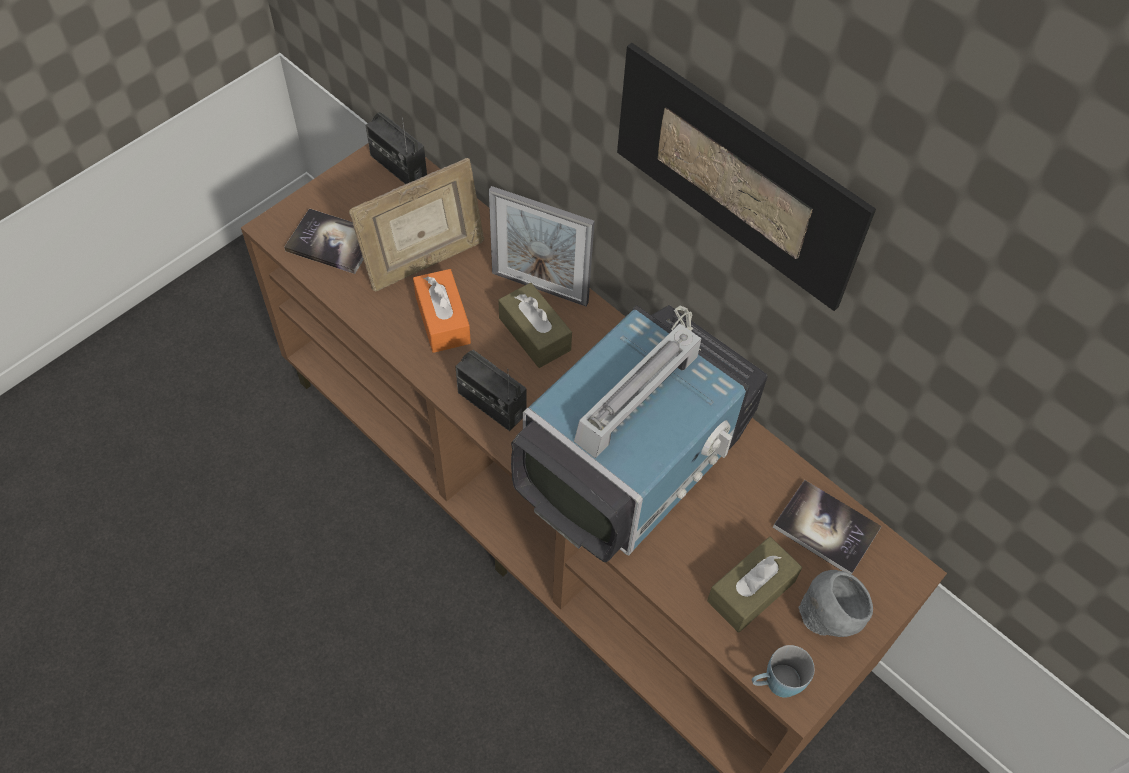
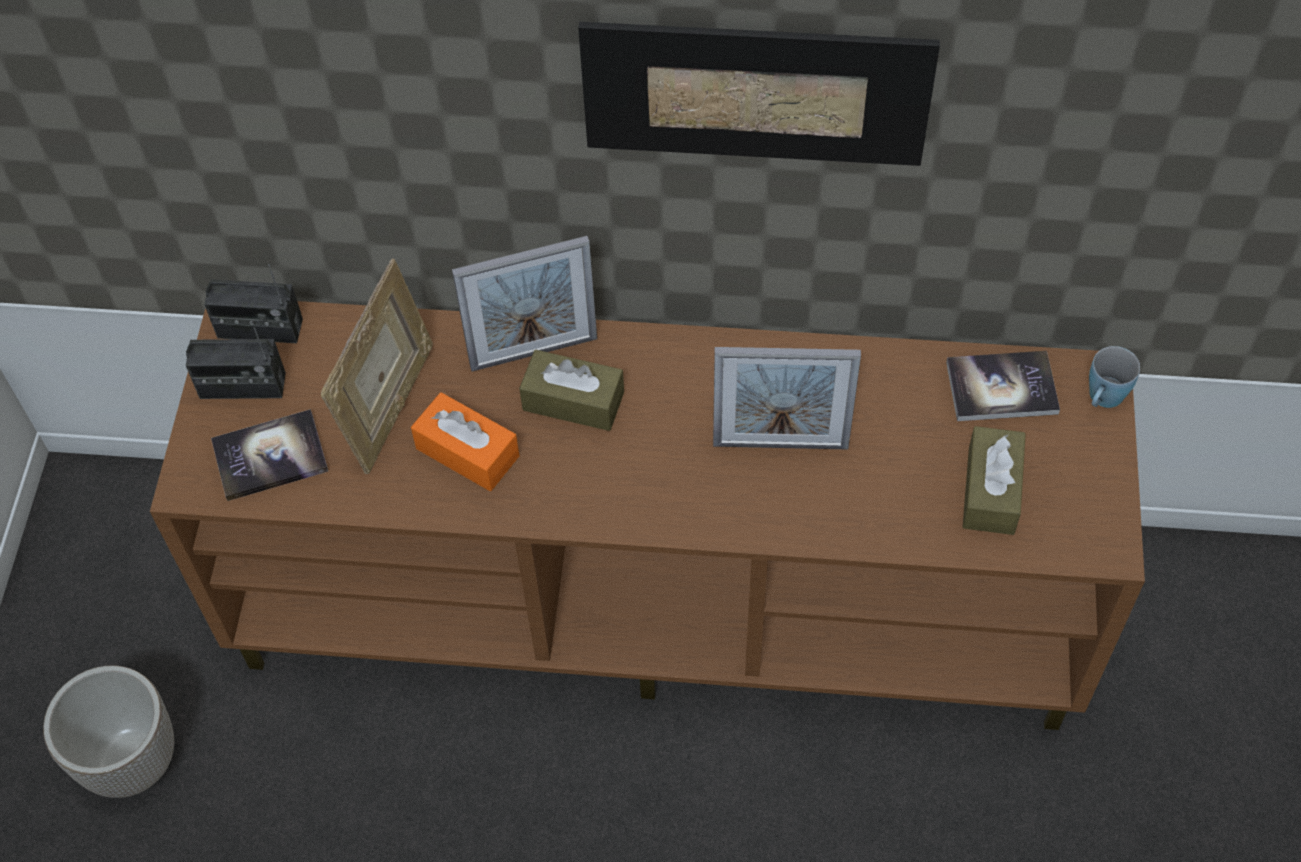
camera: 35 degrees left, 0 degrees up
radio [455,350,527,431] -> radio moved to [186,321,286,399]
television [511,305,768,562] -> picture frame [713,347,861,450]
blue mug [752,645,815,698] -> blue mug moved to [1089,346,1140,408]
grey bowl [798,570,873,637] -> none
none -> planter [43,665,174,798]

